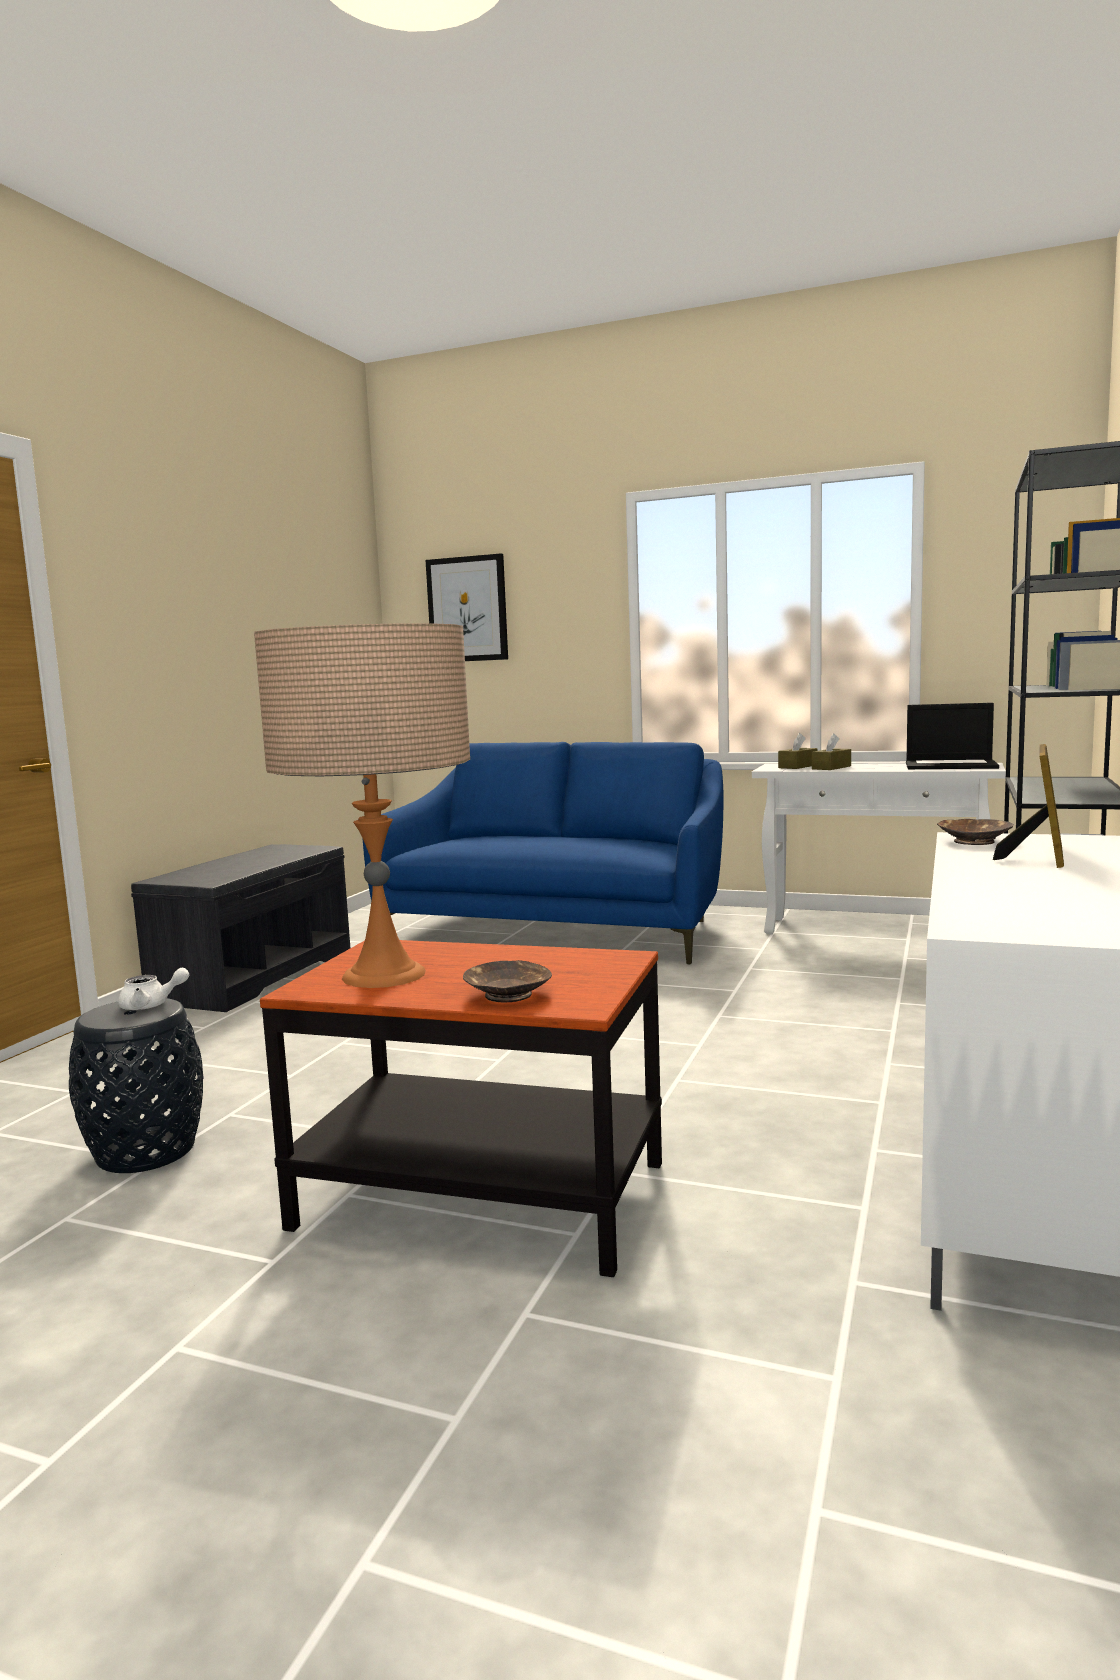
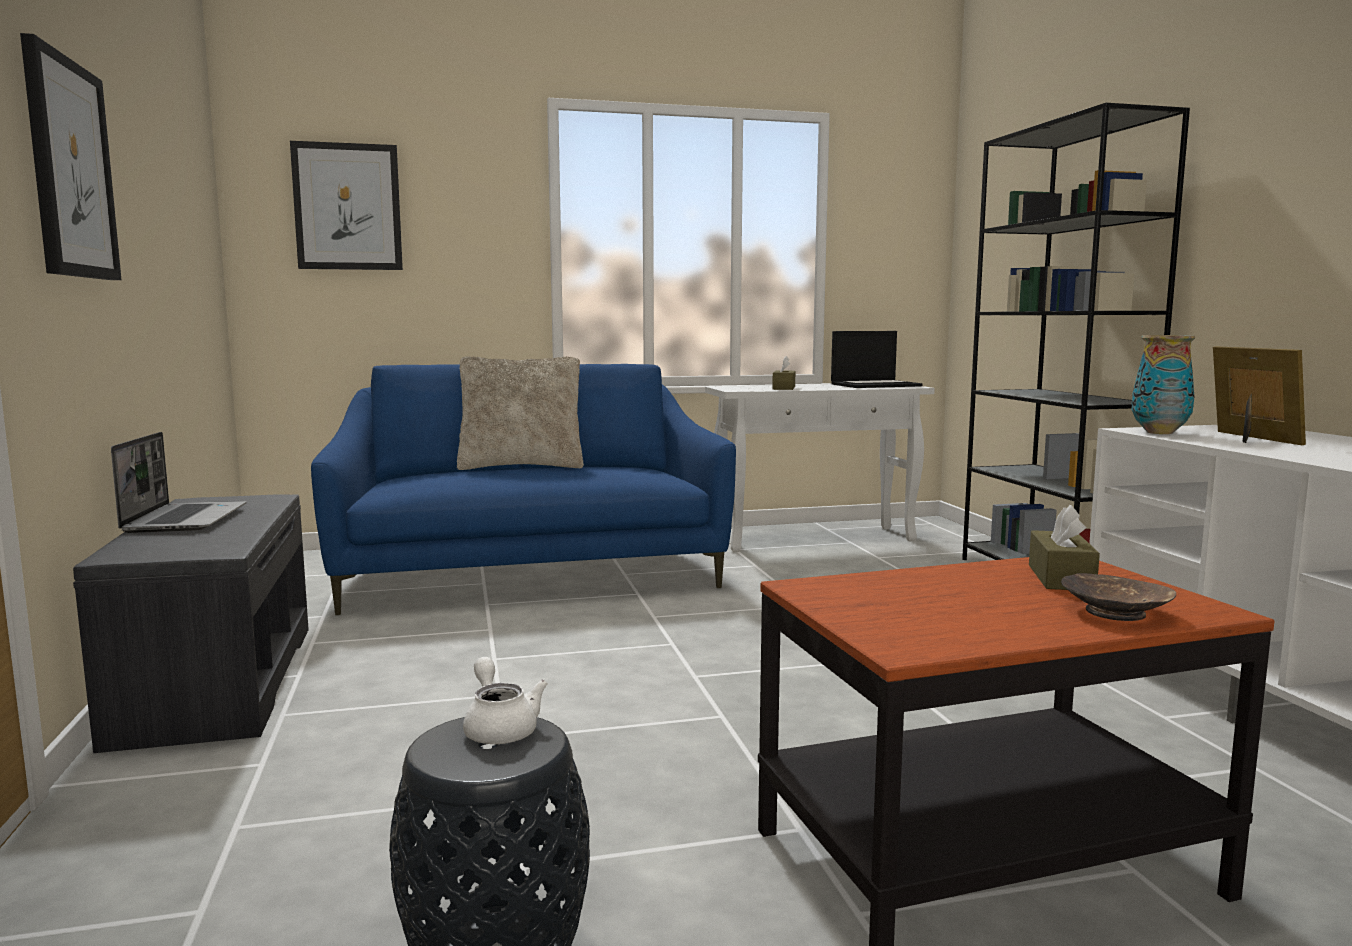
camera: 35 degrees left, 0 degrees up
white teapot [118,968,189,1010] -> white teapot turned 75 degrees counterclockwise [463,657,548,744]
beige table lamp [254,623,470,988] -> none
brown tissue box [778,733,817,769] -> brown tissue box moved to [1029,505,1100,590]
brown bowl [937,819,1014,845] -> vase [1131,335,1195,434]
none -> picture [20,33,122,280]
none -> laptop [111,432,247,533]
none -> beige pillow [457,356,584,470]

